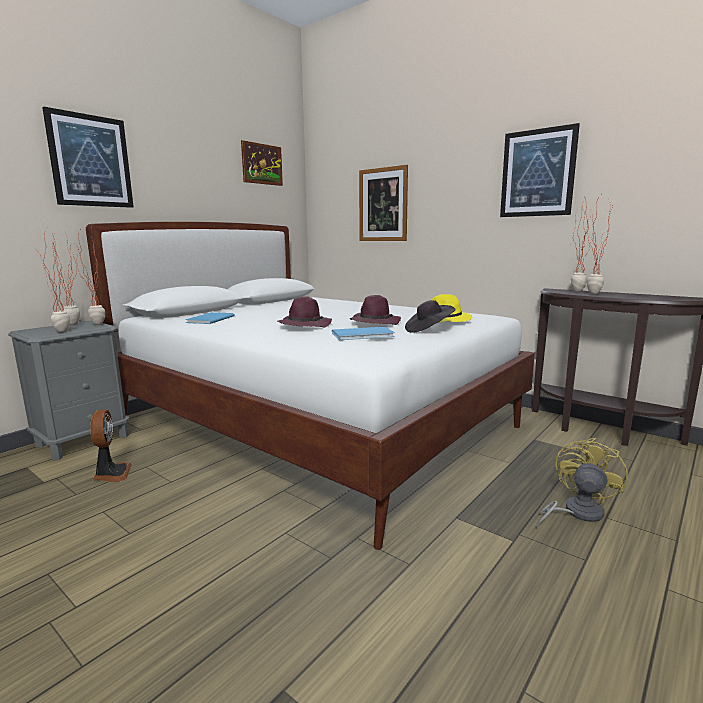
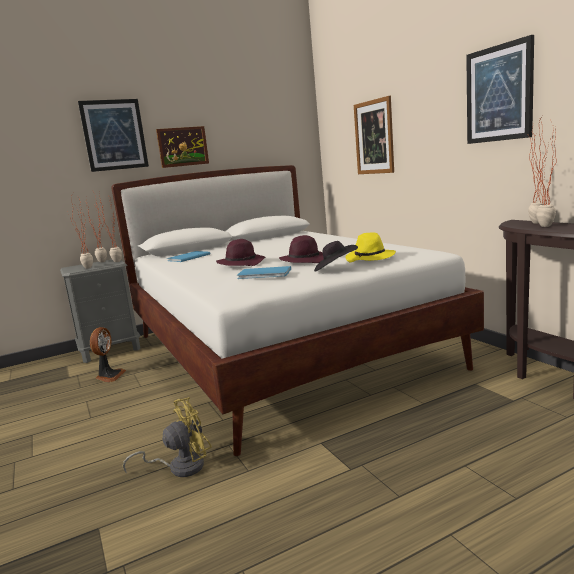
camera: 25 degrees right, 0 degrees up
picture [241,140,283,186] -> picture moved to [156,126,209,168]
yellow fan [536,438,628,529] -> yellow fan moved to [123,397,212,477]

